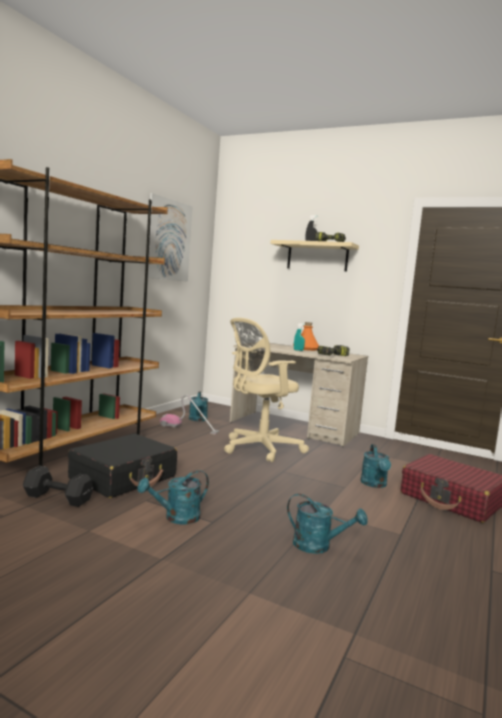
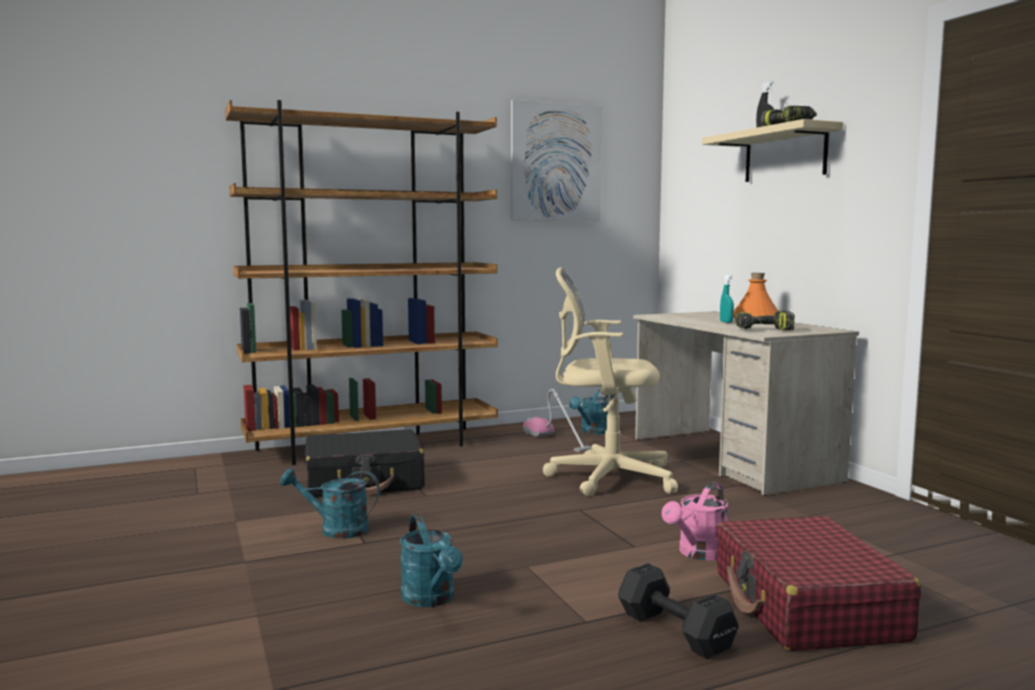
camera: 40 degrees right, 0 degrees up
black dumbbell [23,466,94,507] -> black dumbbell moved to [618,563,739,659]
turquoise watering can [361,444,391,488] -> pink watering can [662,482,728,561]

